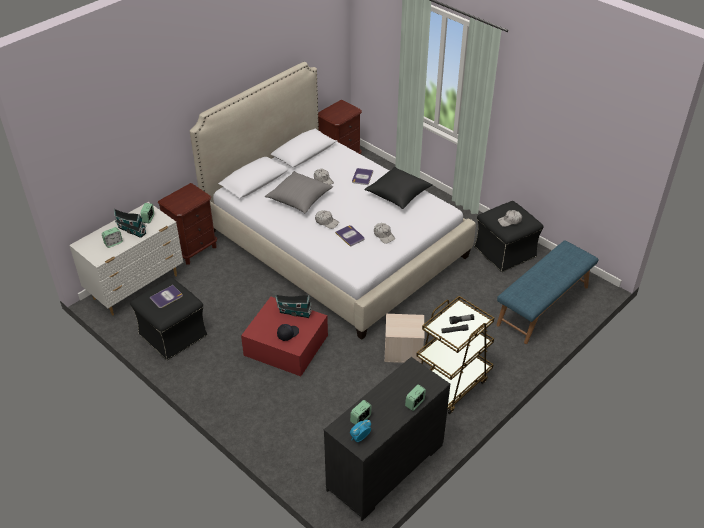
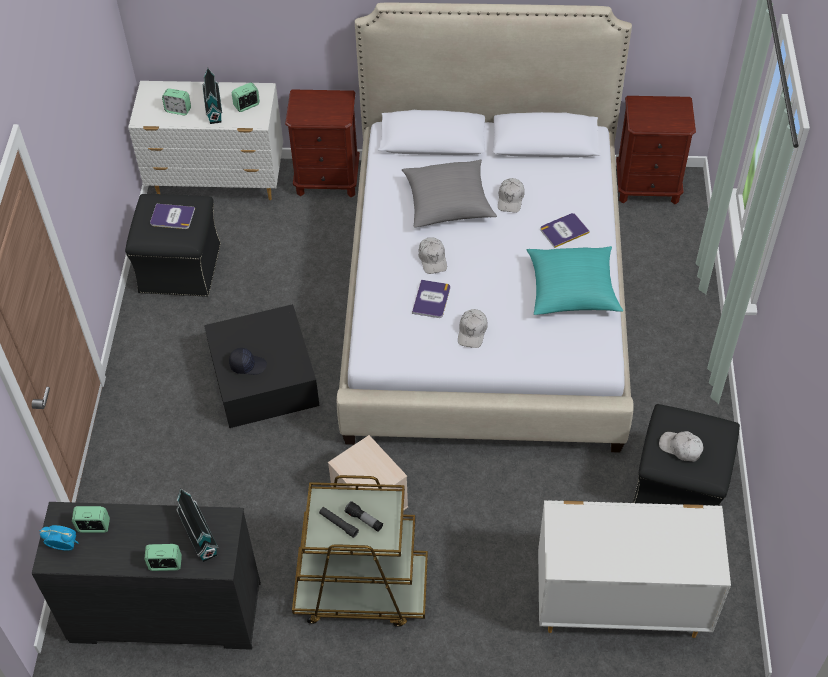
camera: 50 degrees right, 10 degrees up
red storage box [241,297,328,376] -> black storage box [204,304,320,428]
toy house [275,295,312,318] -> toy house moved to [176,488,218,562]
black pillow [364,167,433,209] -> turquoise pillow [527,246,623,315]
blue bench [496,241,599,344] -> white dresser [538,500,731,638]

